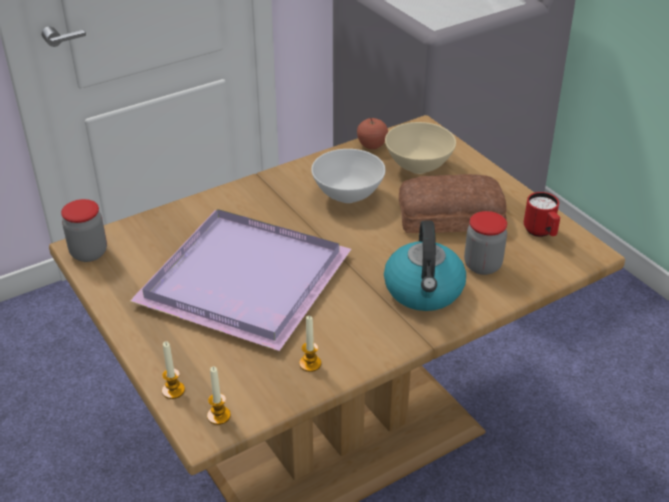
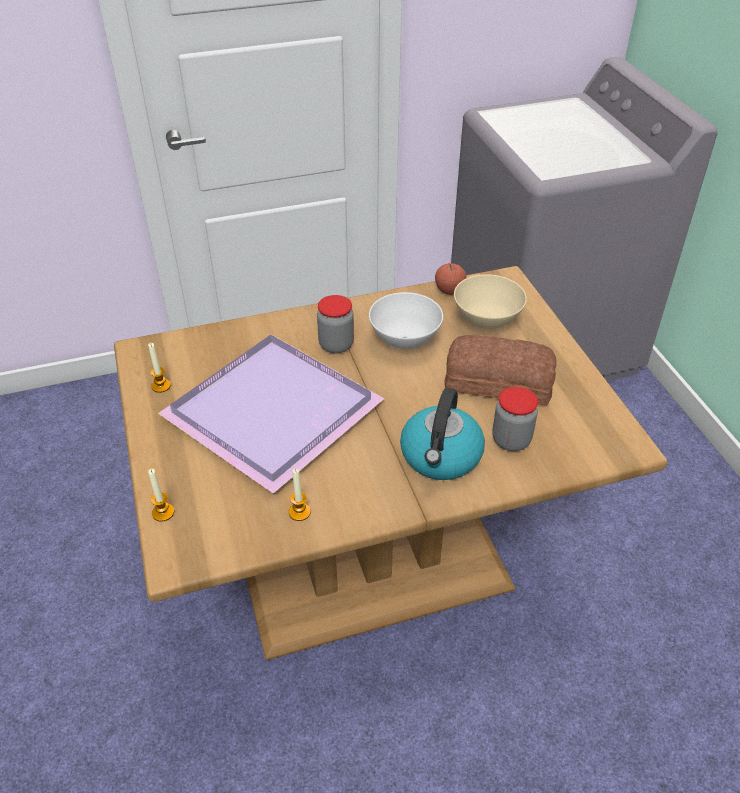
camera: 15 degrees right, 5 degrees up
jar [61,199,107,262] -> jar moved to [317,295,354,354]
candle [207,366,231,425] -> candle moved to [148,343,171,393]
red mug [524,192,560,237] -> none

